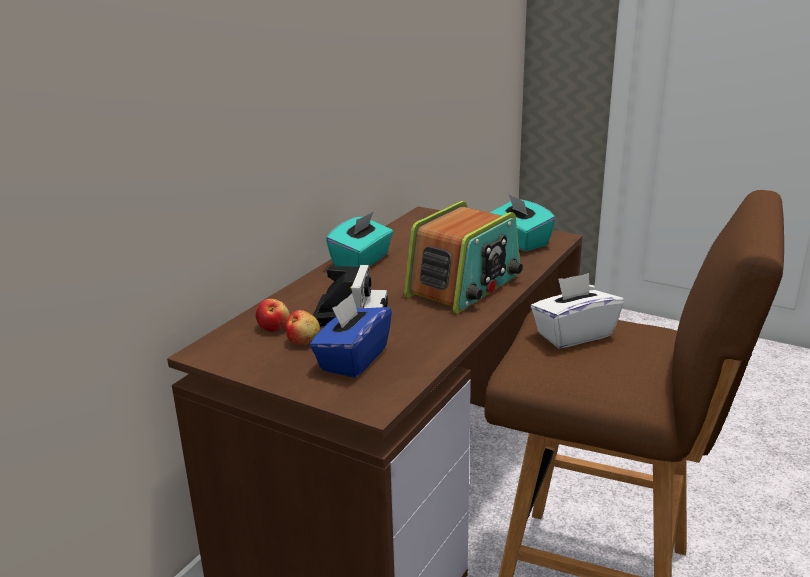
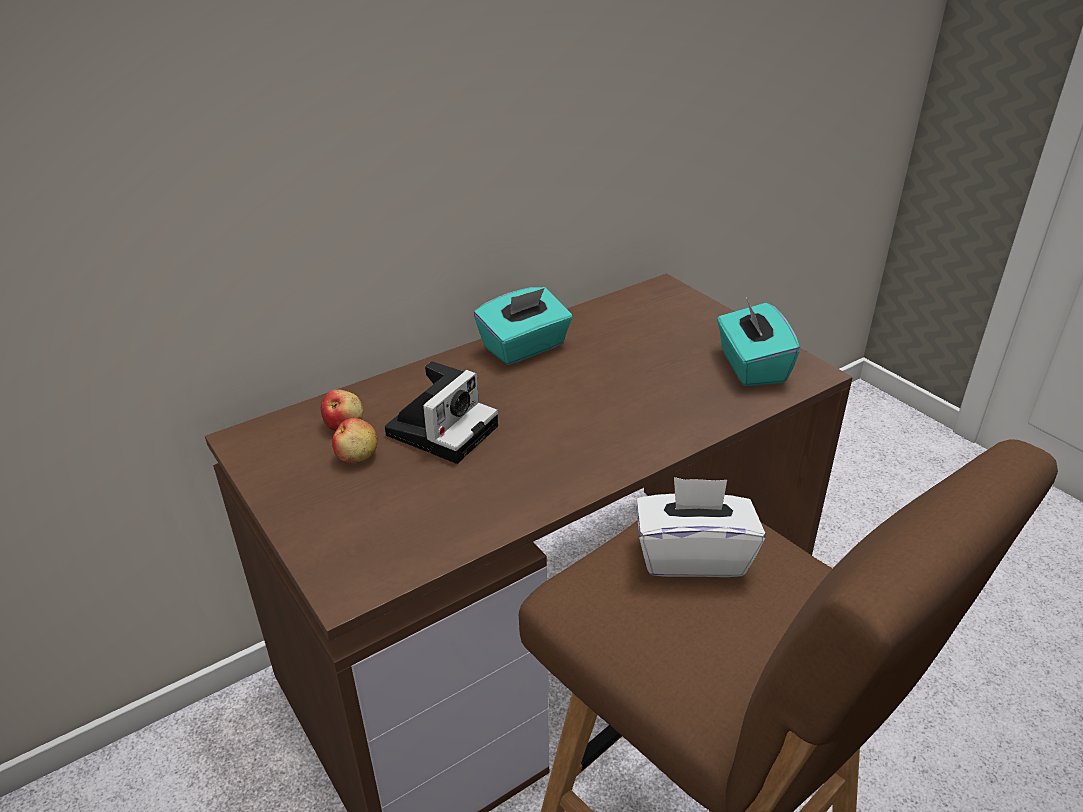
camera: 25 degrees right, 10 degrees up
blue tissue box [310,293,392,378] -> none
radio [404,201,523,314] -> none

